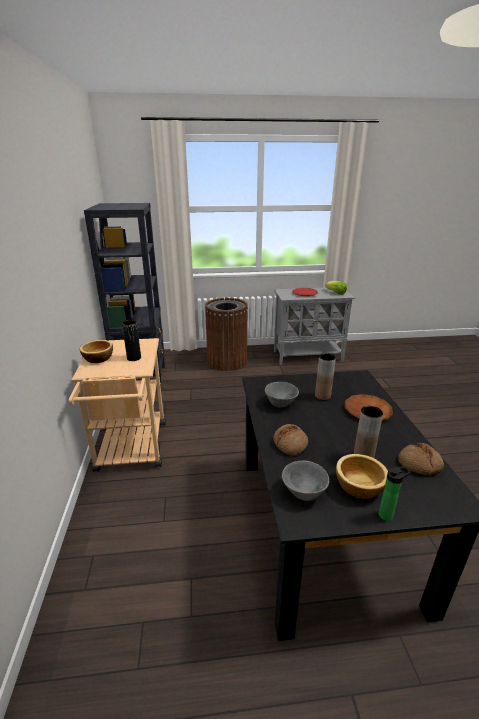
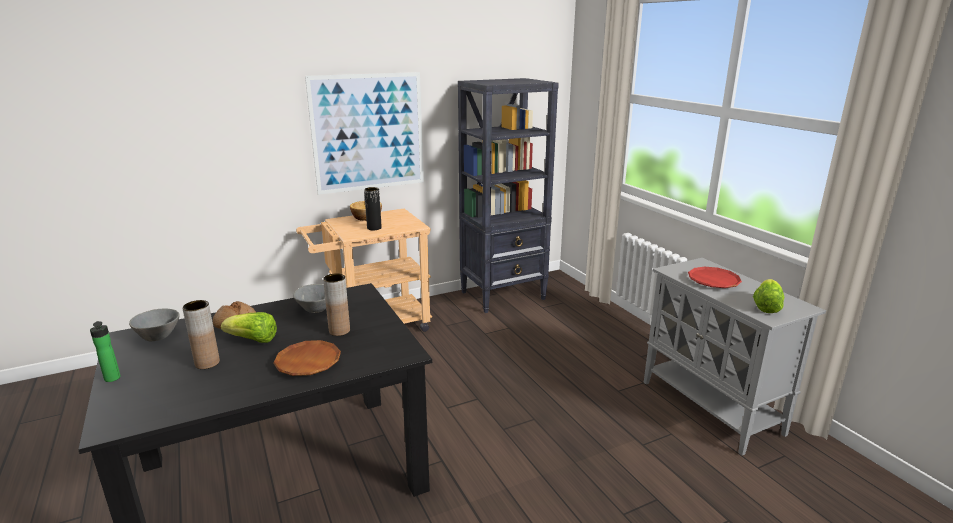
camera: 70 degrees right, 5 degrees down
brown trash can [205,298,248,371] -> none
bowl [336,454,388,499] -> none
bread [398,443,444,475] -> none
none -> lettuce [221,312,277,343]
none -> picture [305,72,424,195]

